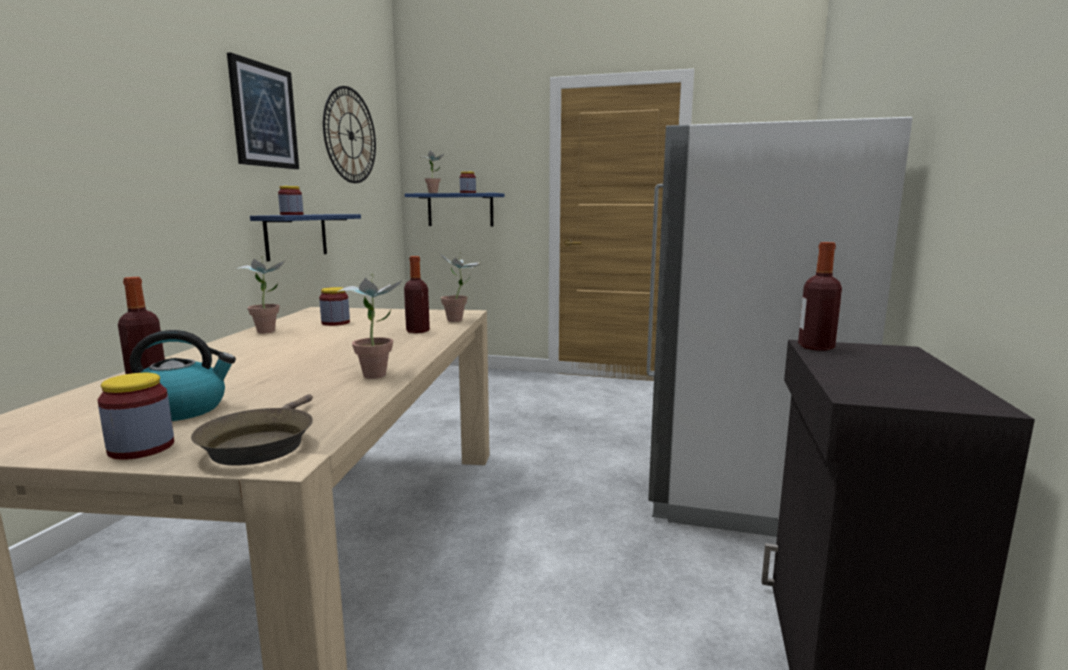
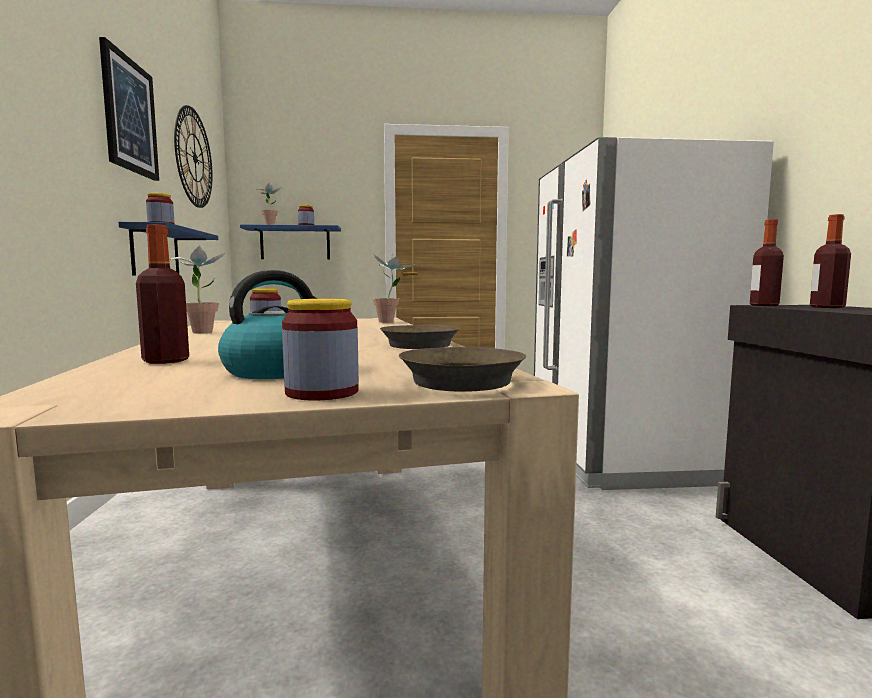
camera: 20 degrees left, 5 degrees down
potted plant [338,274,403,379] -> brown frying pan [380,325,460,349]
bottle [404,256,430,333] -> bottle moved to [810,214,851,308]

